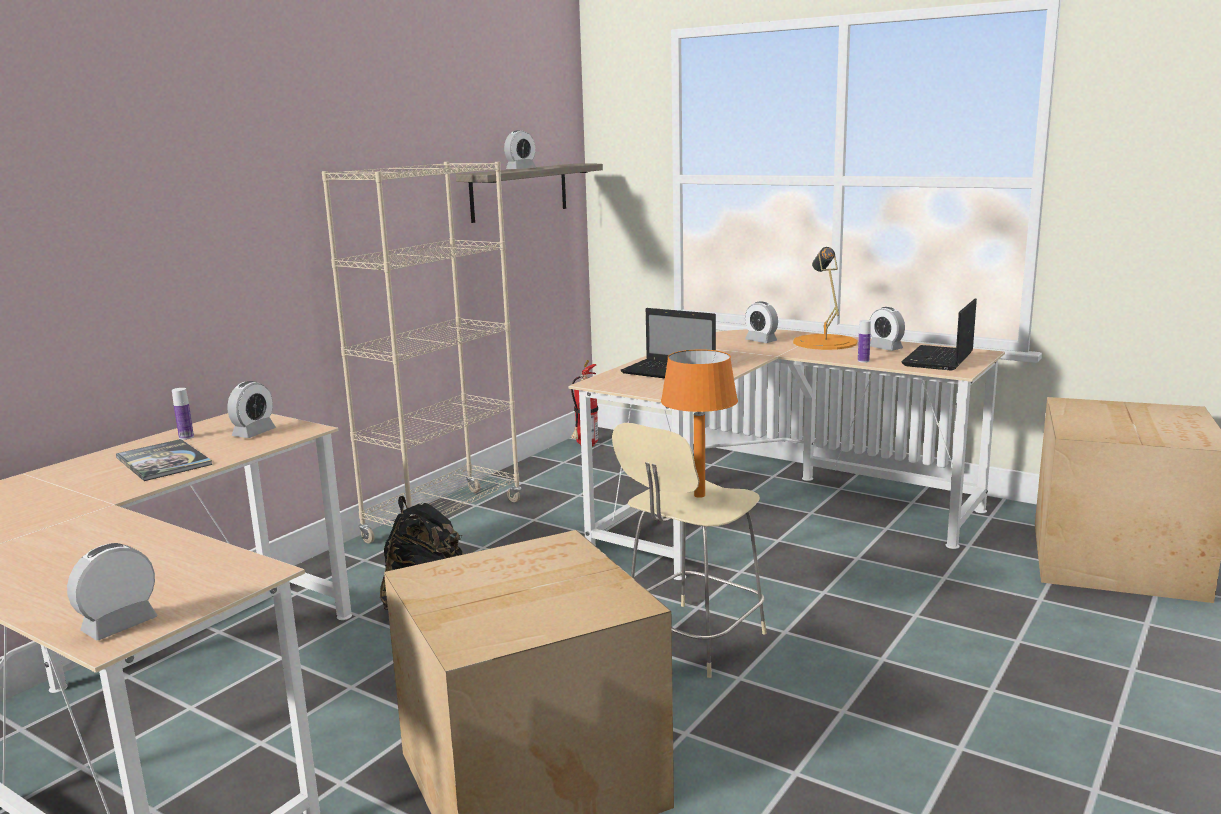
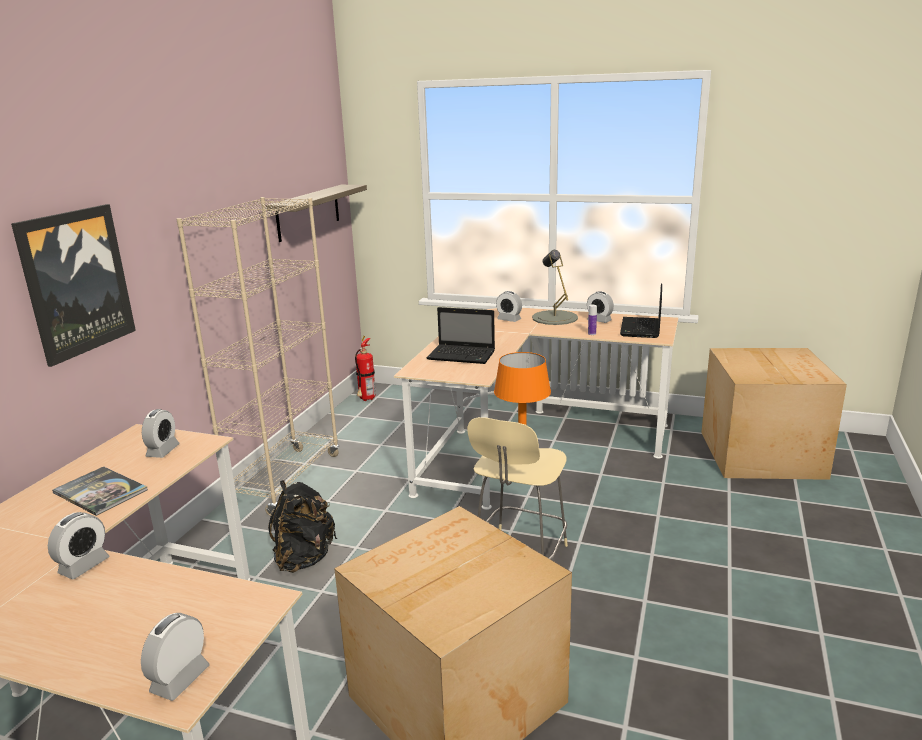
camera: 15 degrees left, 5 degrees up
bottle [172,388,194,440] -> none
alarm clock [504,130,536,169] -> alarm clock moved to [48,512,109,579]
orange table lamp [793,247,857,350] -> grey table lamp [532,250,578,325]
none -> picture [11,204,136,367]

